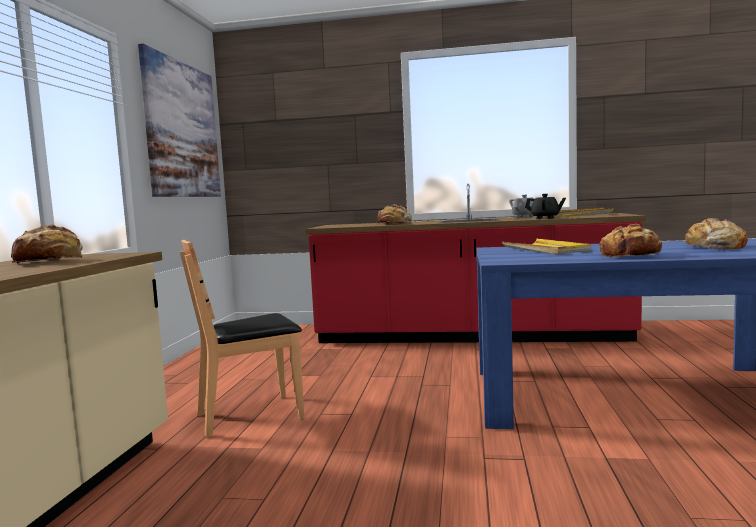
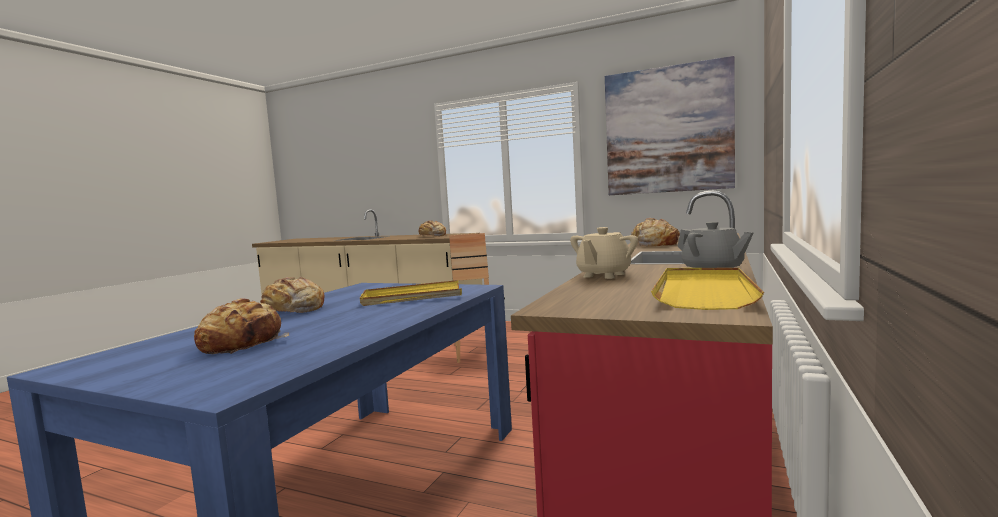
camera: 105 degrees right, 0 degrees up
black teapot [525,194,566,219] -> beige teapot [570,227,638,279]

